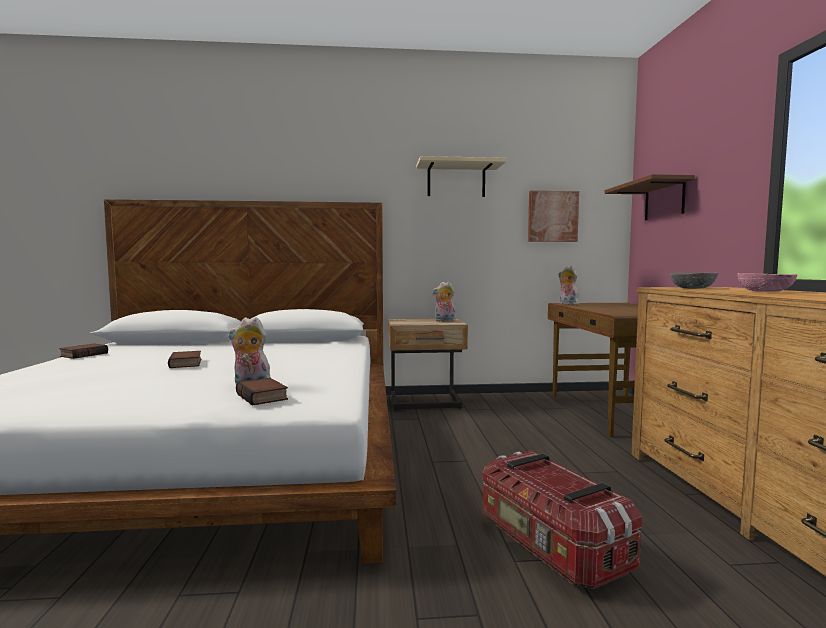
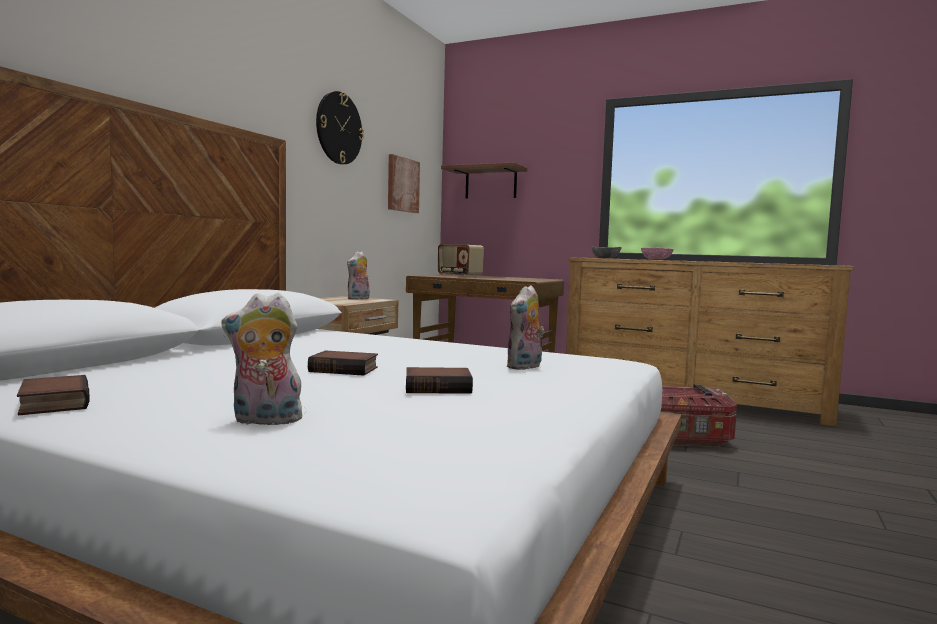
camera: 60 degrees left, 0 degrees up
book [236,378,288,406] -> book moved to [406,367,473,394]
beige shelf [416,156,507,197] -> wall clock [316,91,364,164]
plush toy [558,265,580,305] -> plush toy moved to [222,293,305,425]
none -> radio [438,244,484,277]

